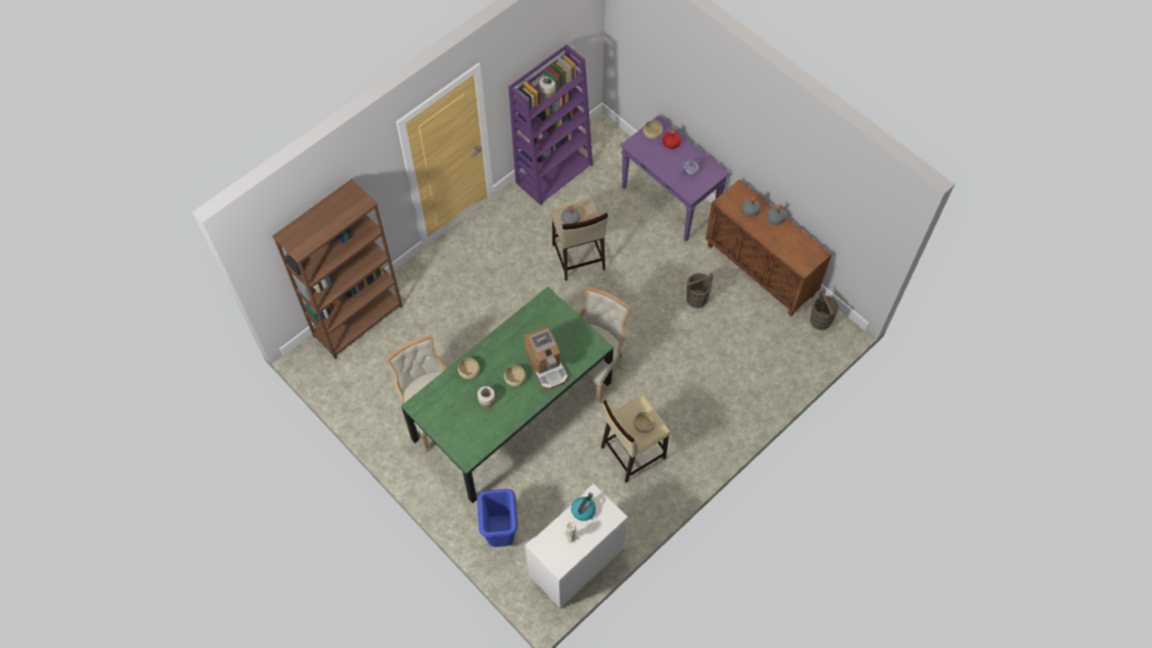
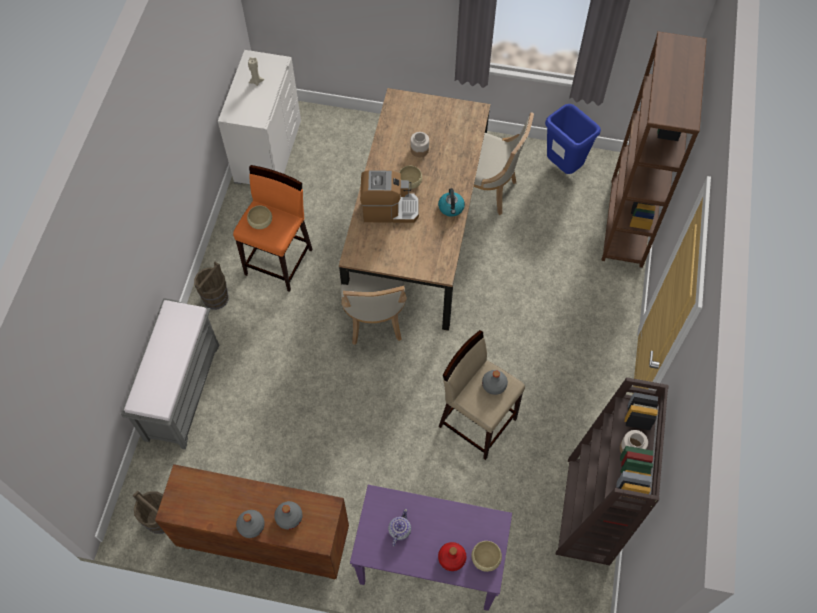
camera: 145 degrees right, 0 degrees up
green dining table [401,287,614,504] -> brown dining table [339,88,490,331]
beige bowl [458,358,480,379] -> none
blue trash can [477,489,518,547] -> blue trash can moved to [545,104,601,174]
purple bookcase [508,44,593,205] -> brown bookcase [556,377,669,565]
coffee machine [524,326,568,390] -> coffee machine turned 150 degrees clockwise [360,170,419,223]
kettle [571,493,596,521] -> kettle moved to [438,188,465,217]
beige stool [601,395,670,483] -> orange stool [233,165,313,292]
brown bucket [686,273,714,308] -> brown bucket moved to [194,262,229,310]
none -> grey bench [121,298,219,449]

